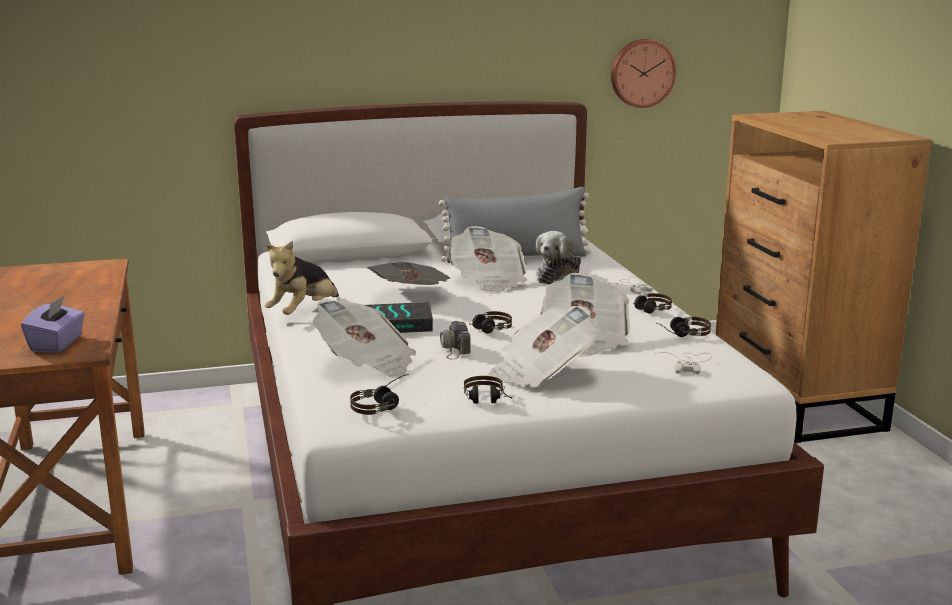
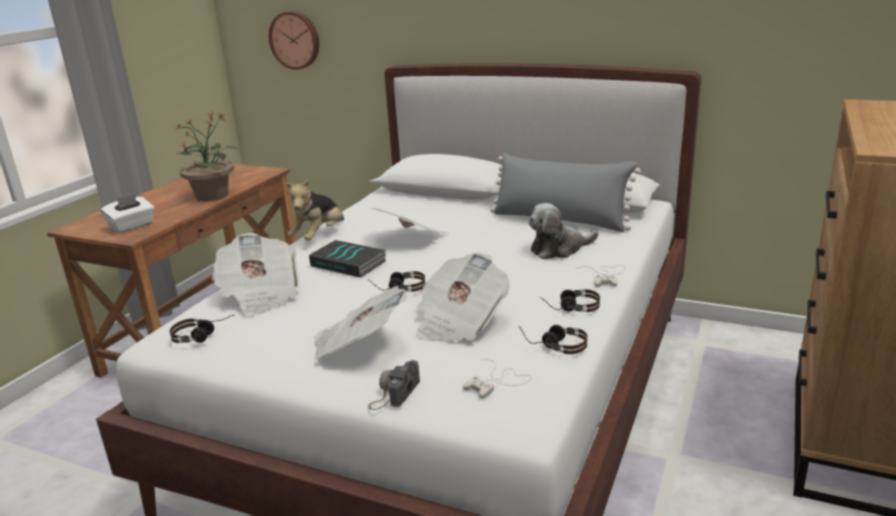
camera: 40 degrees right, 5 degrees up
purple tissue box [21,295,85,353] -> white tissue box [101,194,155,233]
plush toy [265,241,339,315] -> plush toy turned 45 degrees counterclockwise [285,179,344,240]
camera [440,321,471,359] -> camera moved to [368,360,420,410]
newspaper [450,226,527,294] -> none
headphones [463,376,512,404] -> none
wall clock [611,39,676,108] -> wall clock moved to [269,11,319,70]
none -> potted plant [175,111,240,201]

